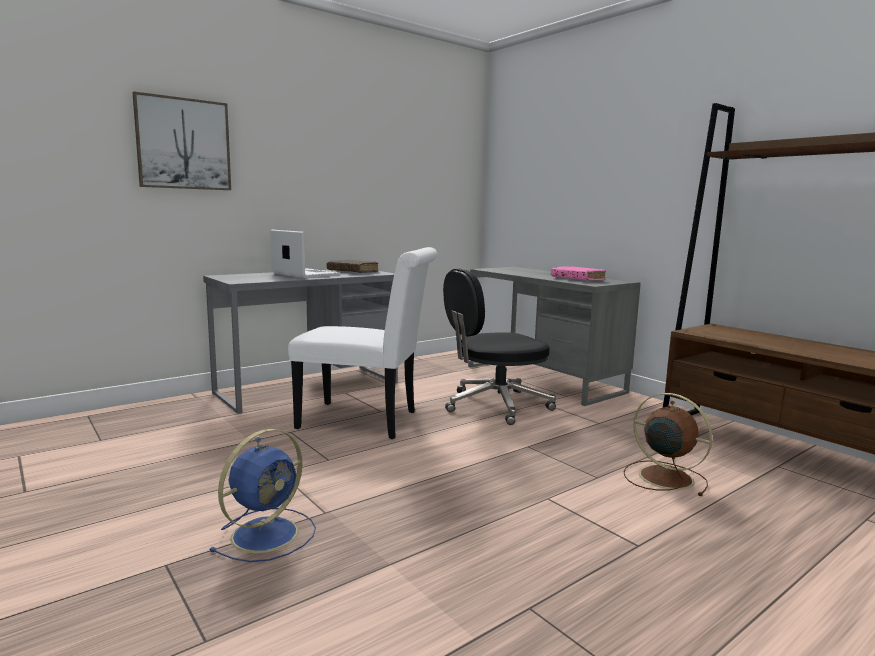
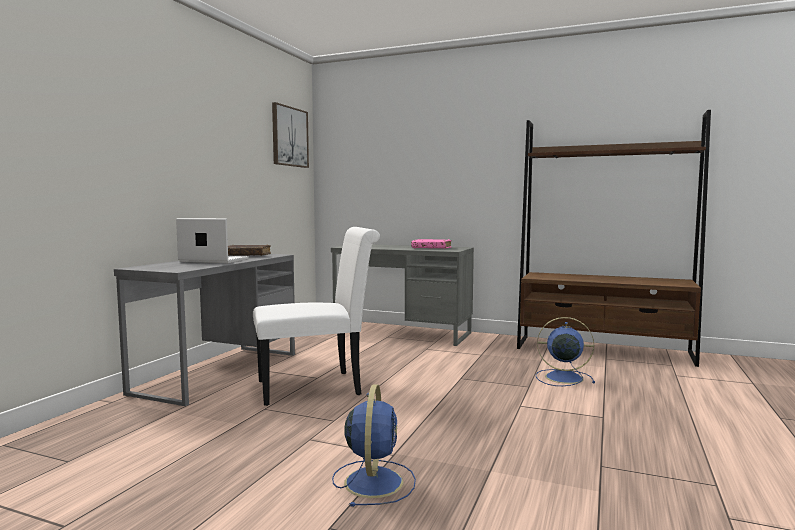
camera: 30 degrees left, 5 degrees down
picture [132,91,231,190] -> picture moved to [272,102,309,168]
black office chair [443,268,556,425] -> none
brown fan [624,393,713,496] -> blue fan [536,317,595,386]

